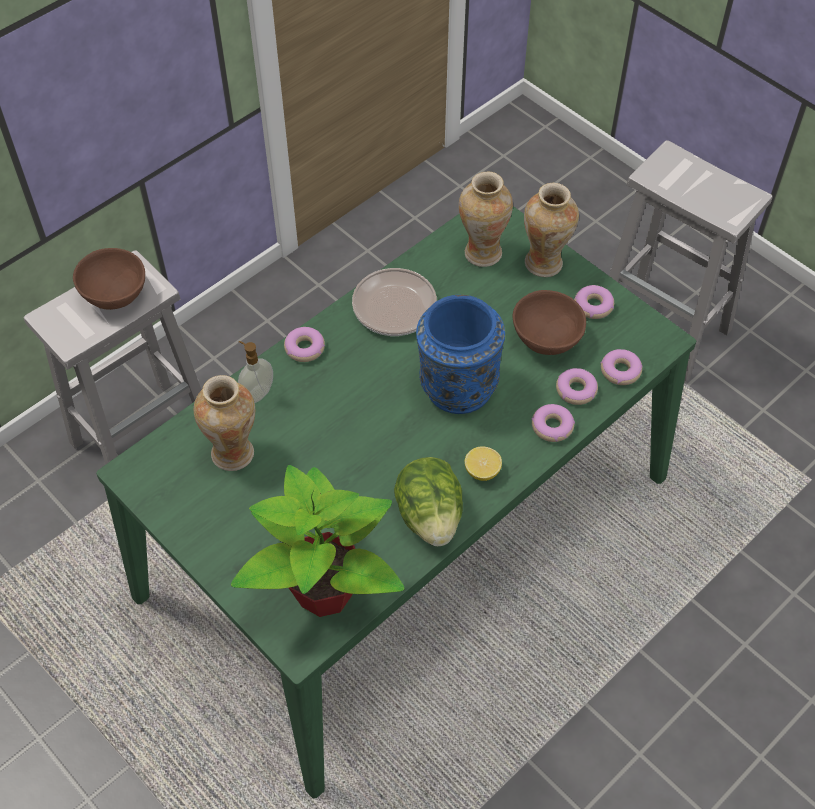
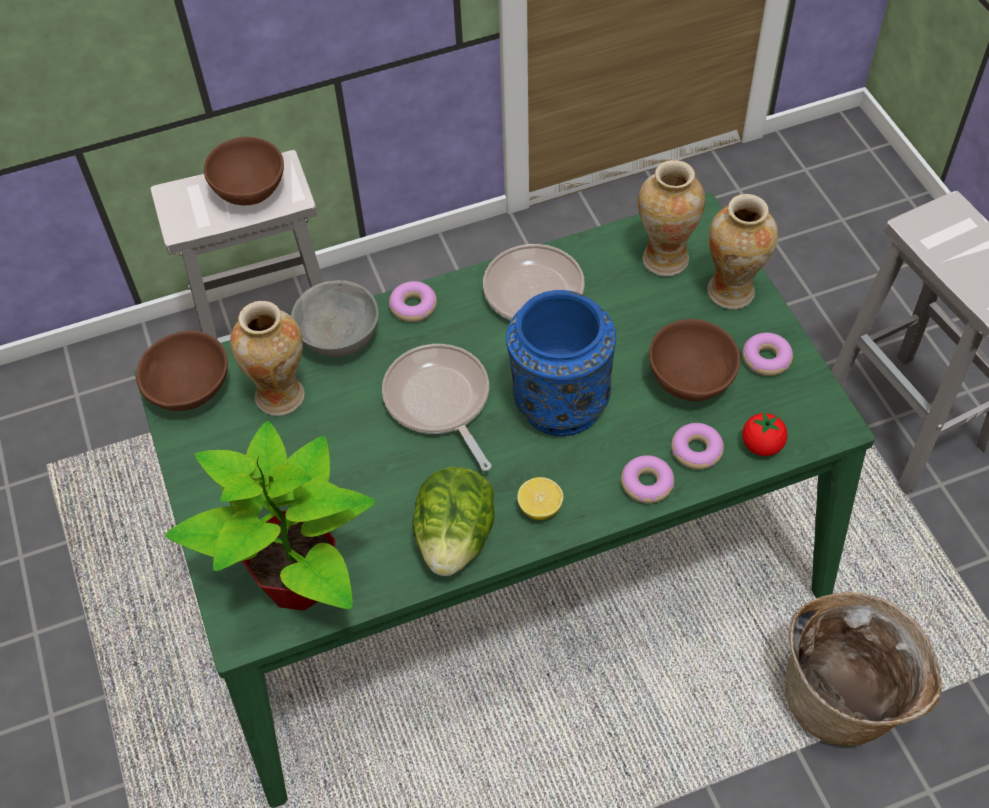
camera: 25 degrees right, 0 degrees up
soap dispenser [238,341,273,403] -> grey bowl [291,280,379,357]
donut [600,349,643,385] -> tomato [742,411,787,456]
none -> brown bowl [136,331,228,411]
none -> frying pan [382,344,492,471]
none -> basket [785,592,943,746]

